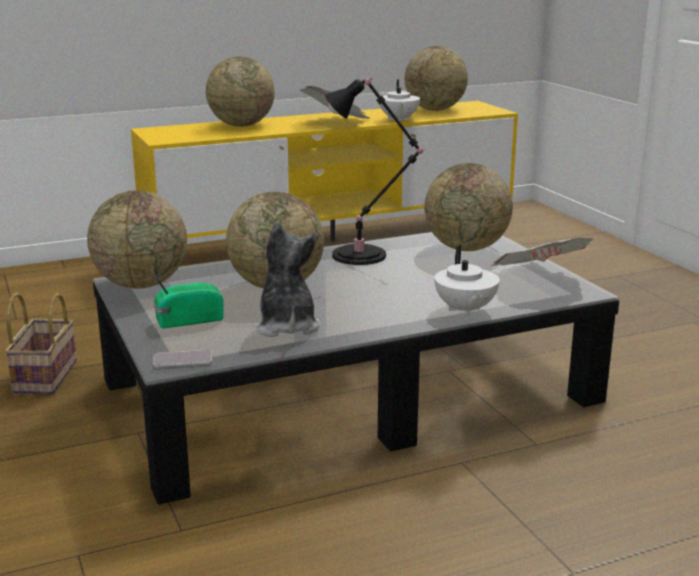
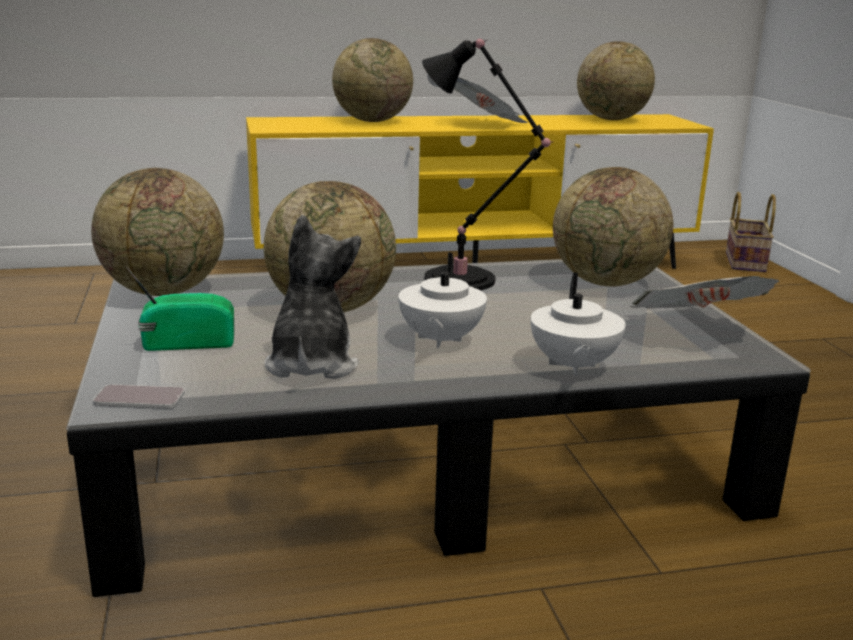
camera: 10 degrees right, 0 degrees up
basket [5,292,77,394] -> basket moved to [726,192,776,272]
white teapot [380,80,420,121] -> white teapot moved to [398,253,487,349]

